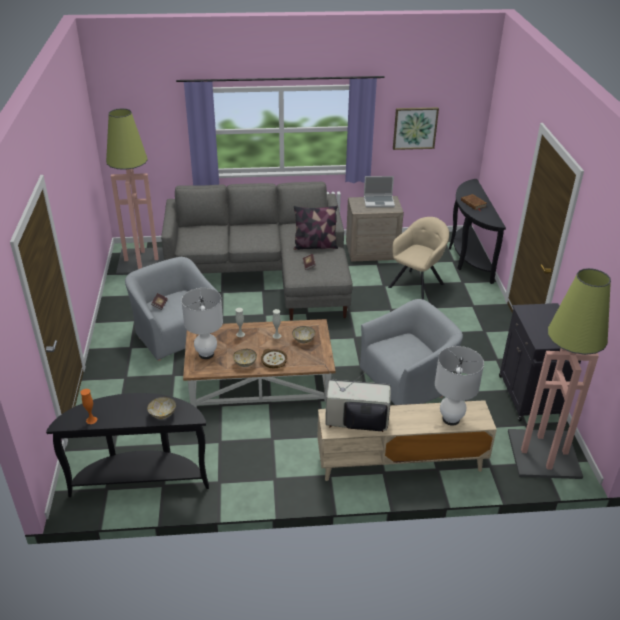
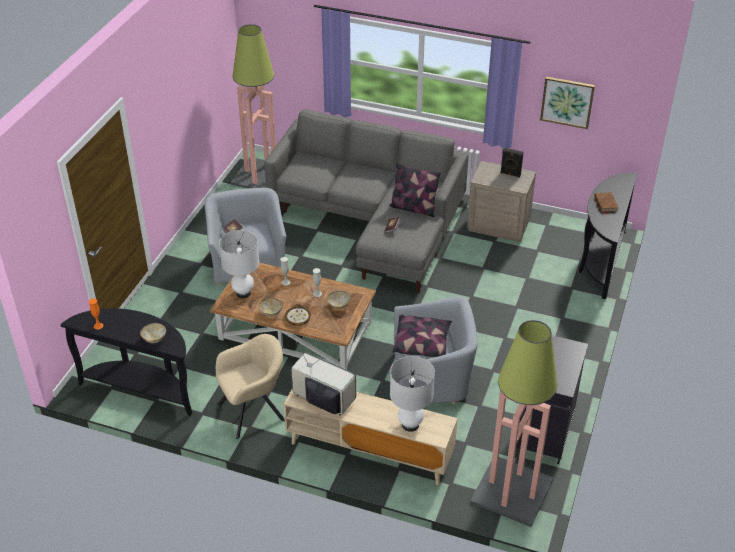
camera: 25 degrees right, 5 degrees up
laptop [364,176,395,207] -> black speaker [500,148,524,178]
beige armchair [388,217,449,300] -> beige armchair moved to [216,334,285,439]
none -> pillow [392,314,452,357]

